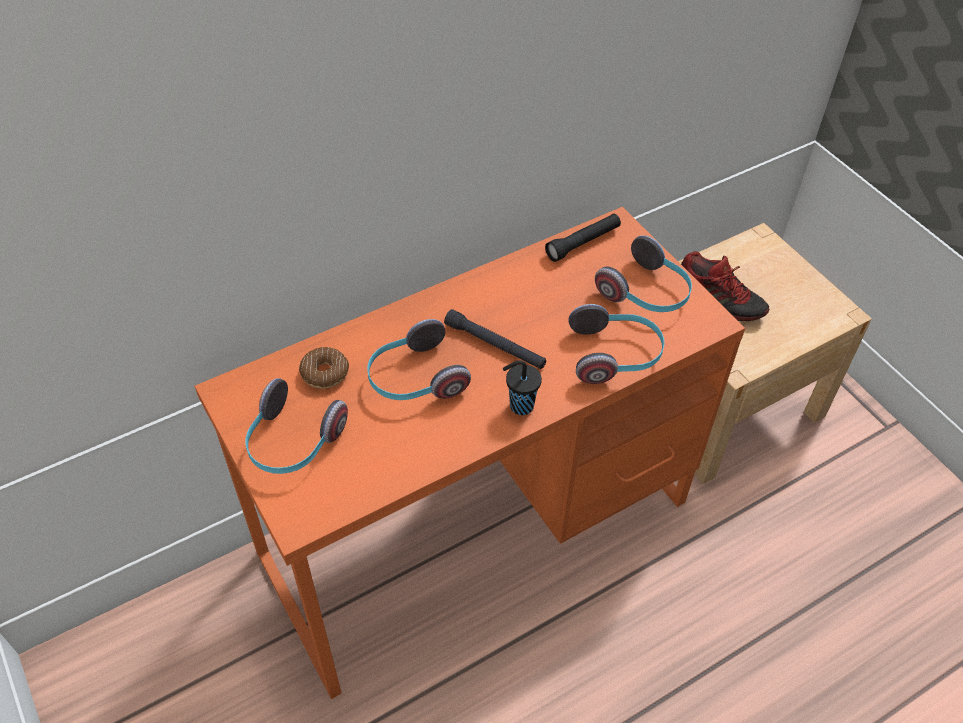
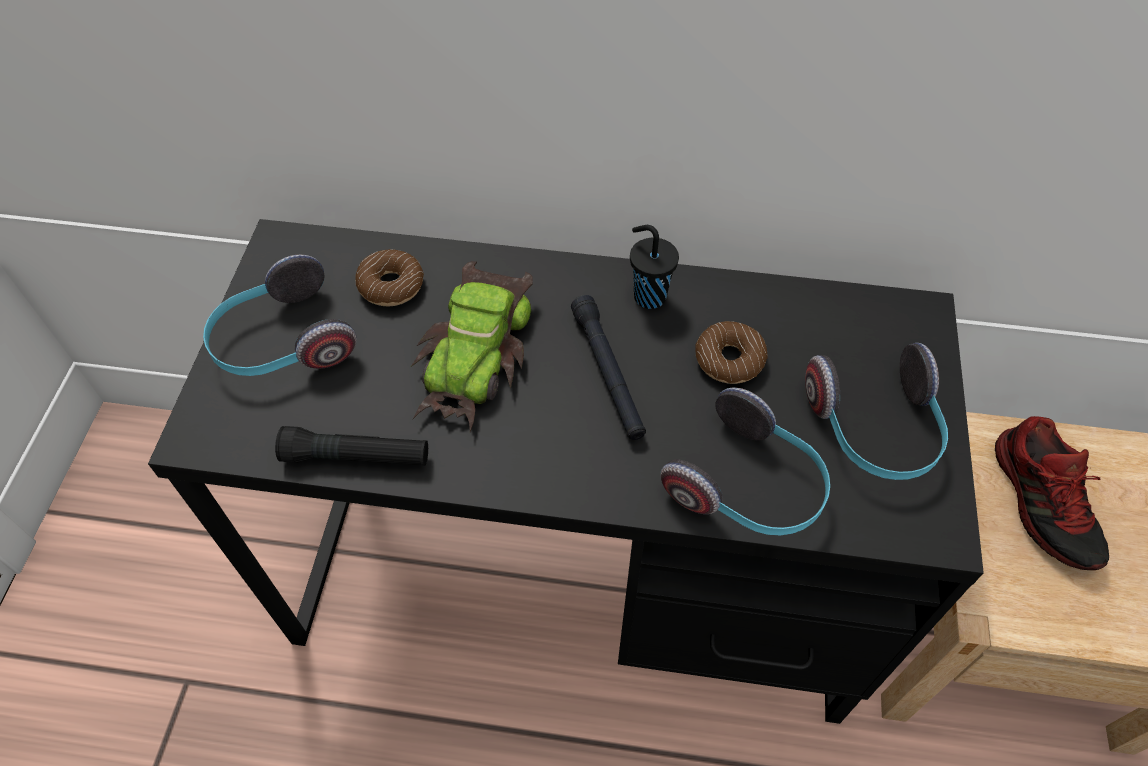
camera: 40 degrees right, 5 degrees up
orange desk [195,207,745,699] -> black desk [148,219,984,724]
headphones [367,319,471,400] -> toy car [411,261,533,432]
black cup [503,360,542,415] -> black cup moved to [630,225,679,309]
black flashlight [545,214,621,262] -> black flashlight moved to [275,426,428,466]
none -> donut [695,321,768,384]

